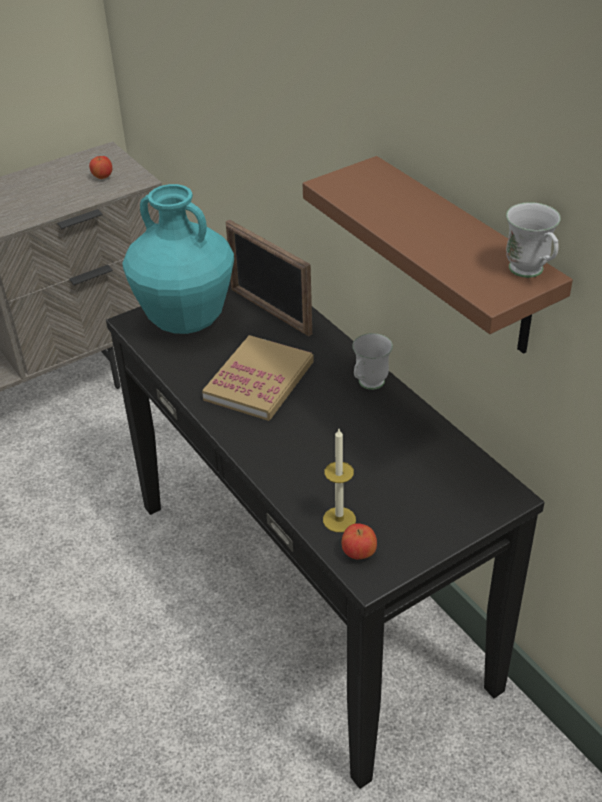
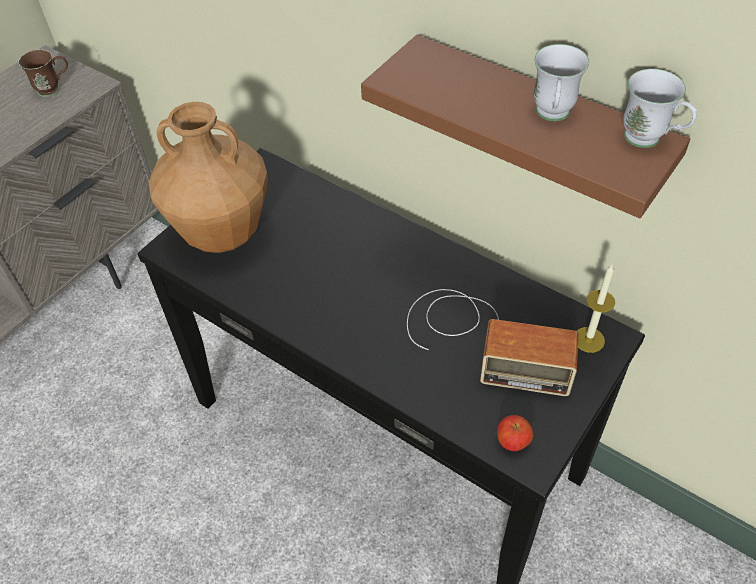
camera: 20 degrees left, 10 degrees up
apple [89,156,112,179] -> brown mug [18,49,68,97]
turquoise vase [122,184,234,334] -> brown vase [149,102,268,253]
book [202,335,314,421] -> none
picture frame [226,220,312,336] -> none
candle [323,429,356,532] -> candle moved to [577,265,615,353]
white mug [352,333,393,390] -> white mug moved to [534,44,589,121]
none -> radio [407,289,579,396]

